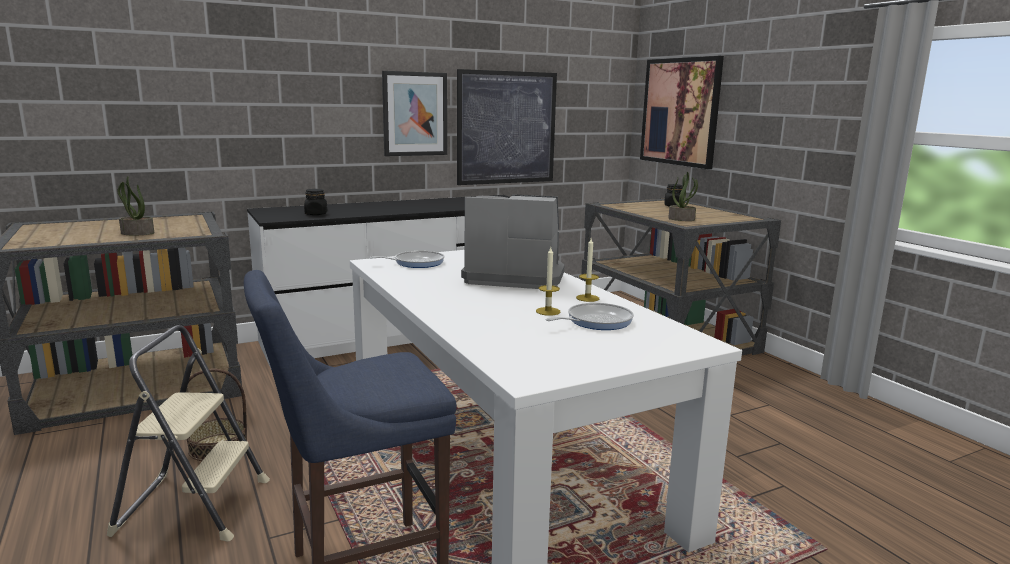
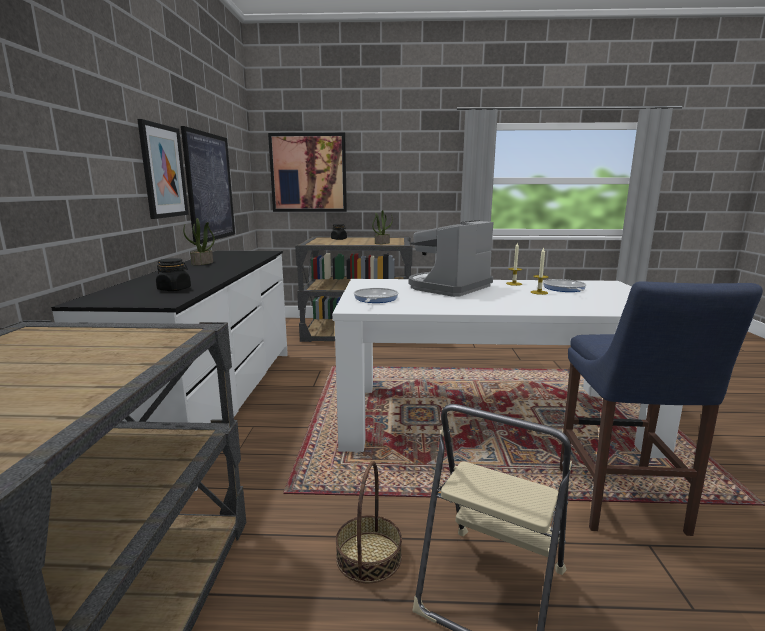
camera: 60 degrees left, 0 degrees up
potted plant [117,176,154,235] -> potted plant moved to [183,218,215,265]

